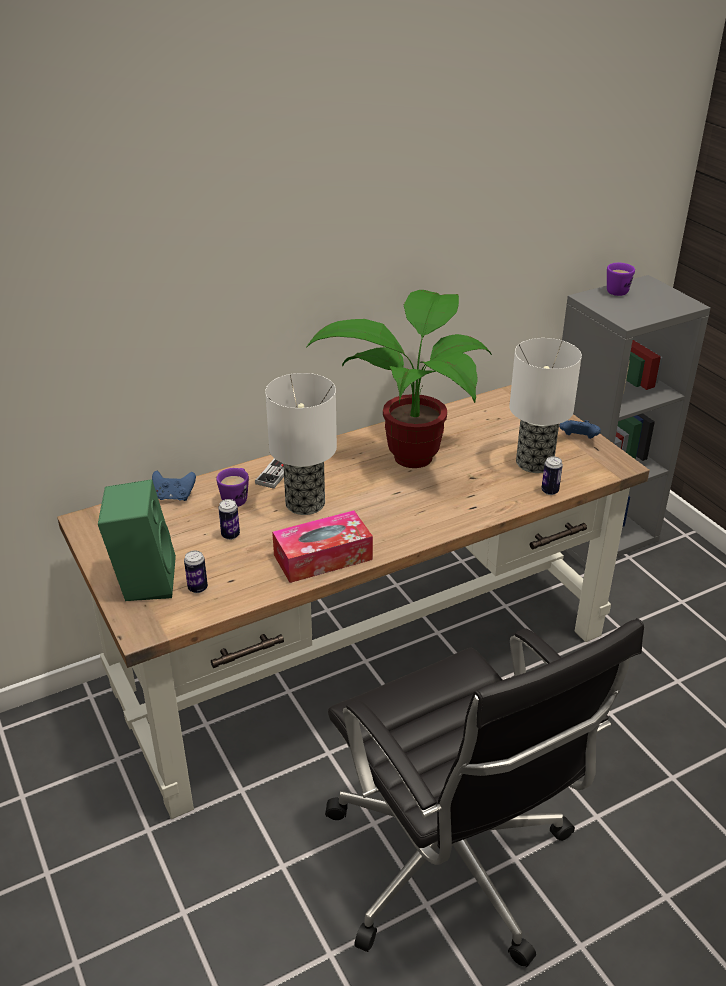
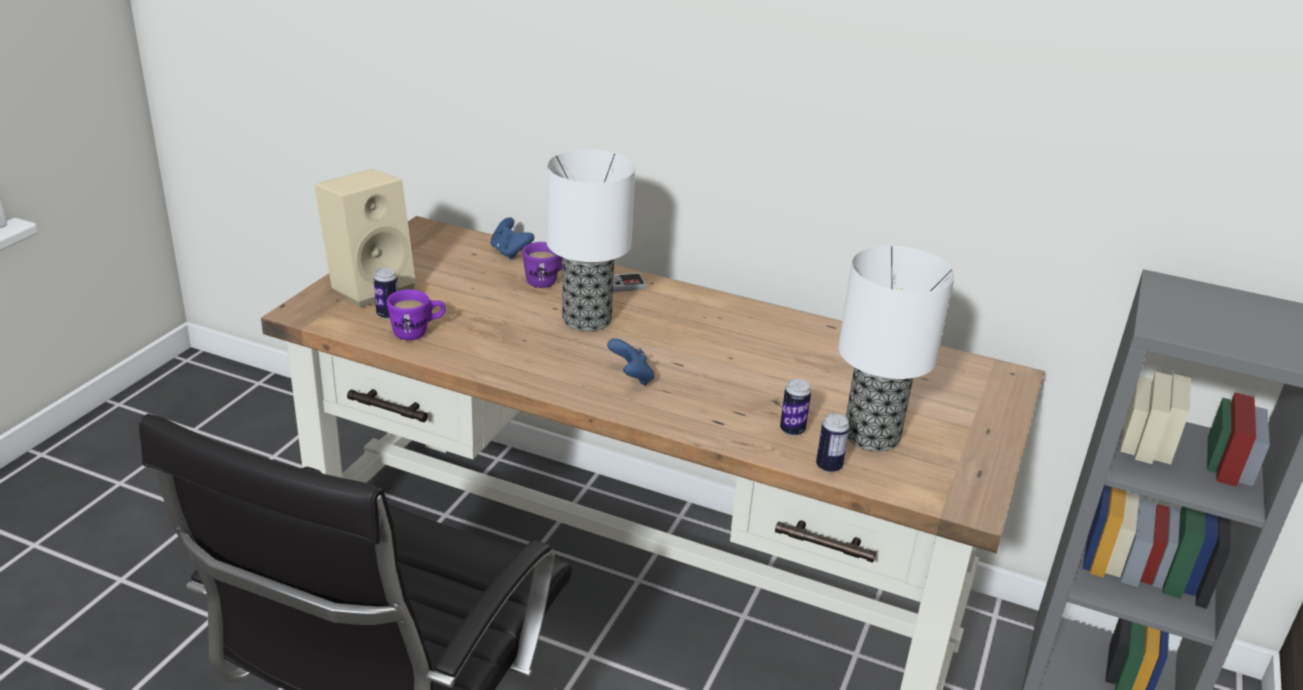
camera: 50 degrees right, 5 degrees down
green speaker [98,479,176,601] -> beige speaker [315,169,416,308]
can [218,499,240,540] -> can moved to [780,379,811,436]
tissue box [272,510,373,583] -> none
potted plant [306,290,492,468] -> none
blue game controller [559,420,601,439] -> blue game controller moved to [607,338,655,385]
purple mug [607,263,635,296] -> purple mug moved to [387,290,446,340]

